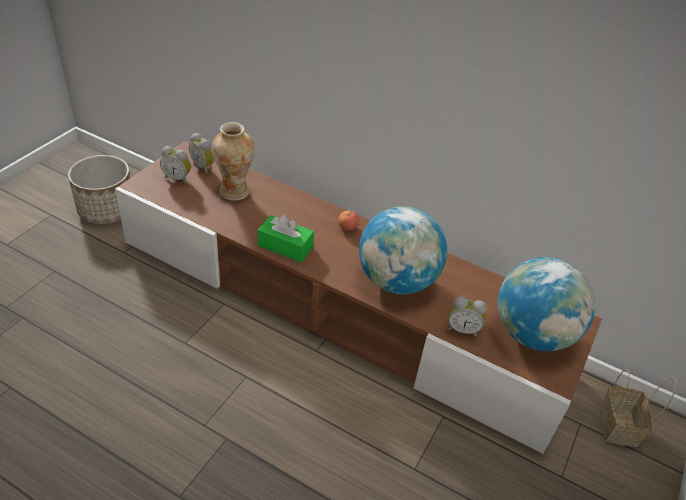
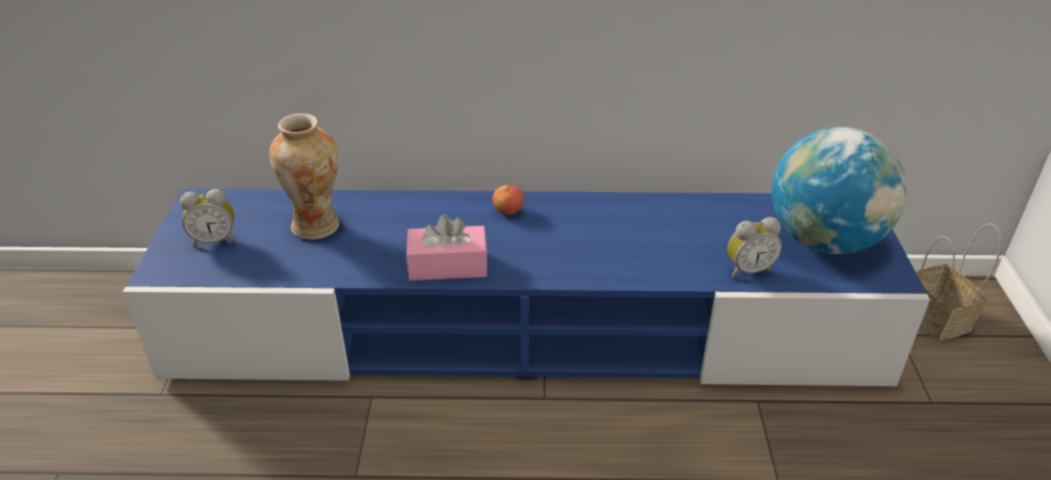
camera: 25 degrees left, 5 degrees down
planter [68,155,131,224] -> none
brown tv stand [115,141,602,454] -> blue tv stand [123,189,930,386]
alarm clock [189,133,214,174] -> none
green tissue box [258,215,314,262] -> pink tissue box [406,214,488,281]
globe [359,206,447,294] -> none

